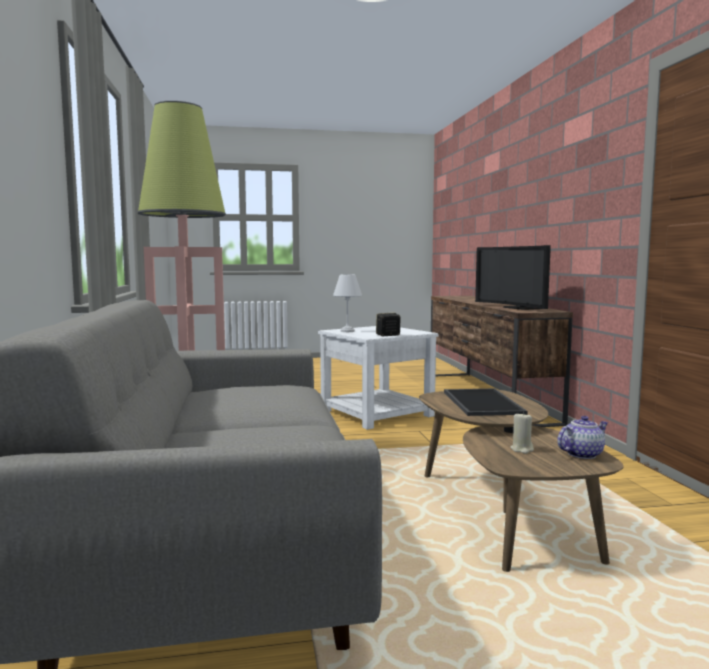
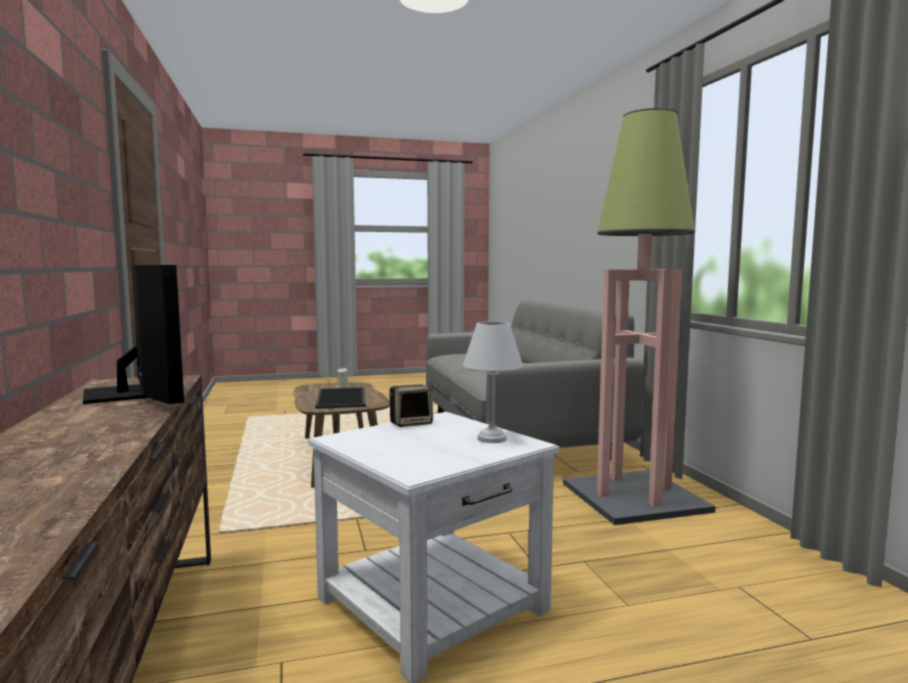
camera: 175 degrees right, 0 degrees up
teapot [557,416,608,459] -> none

